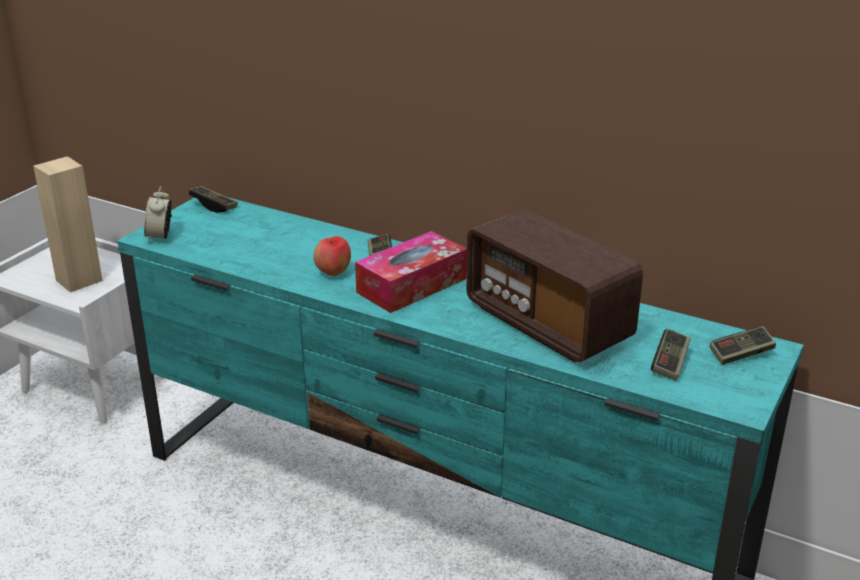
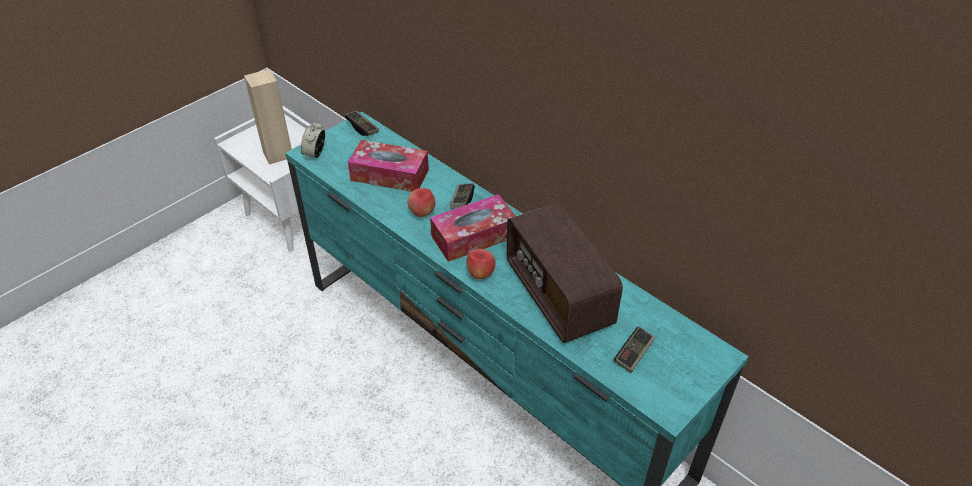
camera: 15 degrees right, 15 degrees up
game controller [710,326,776,365] -> none
none -> tissue box [348,140,429,192]
none -> apple [466,249,496,279]

